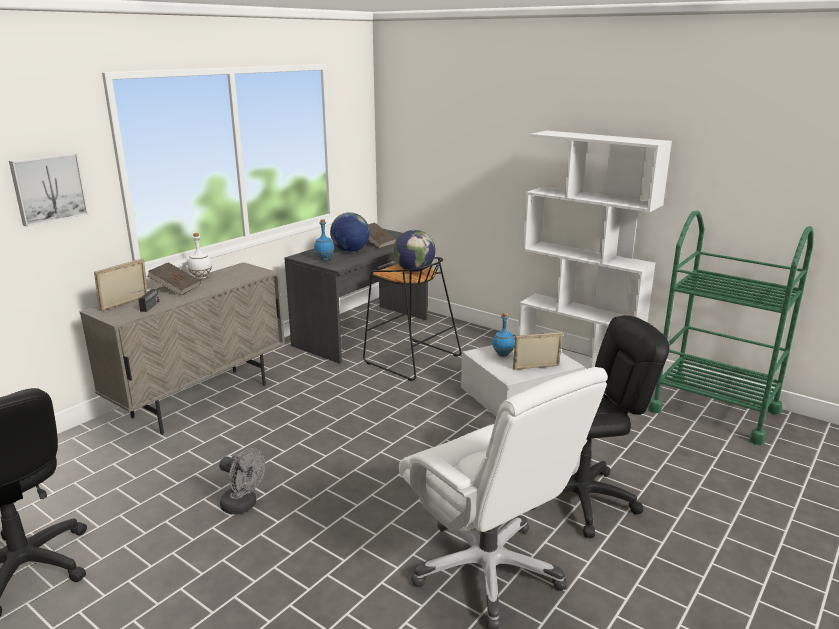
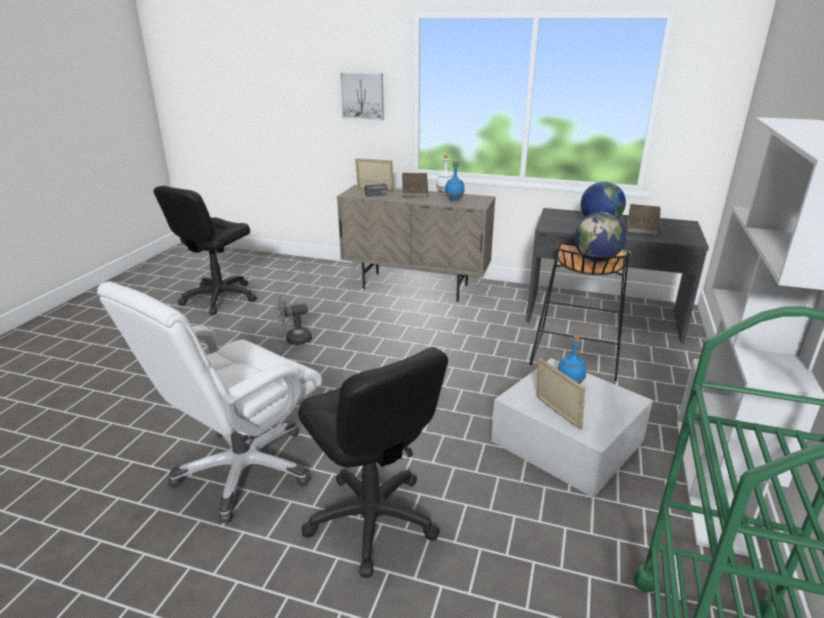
camera: 70 degrees right, 5 degrees up
grey fan [219,448,265,515] -> grey fan turned 60 degrees clockwise [275,295,312,345]
blue bottle [314,219,334,260] -> blue bottle moved to [445,161,465,201]

